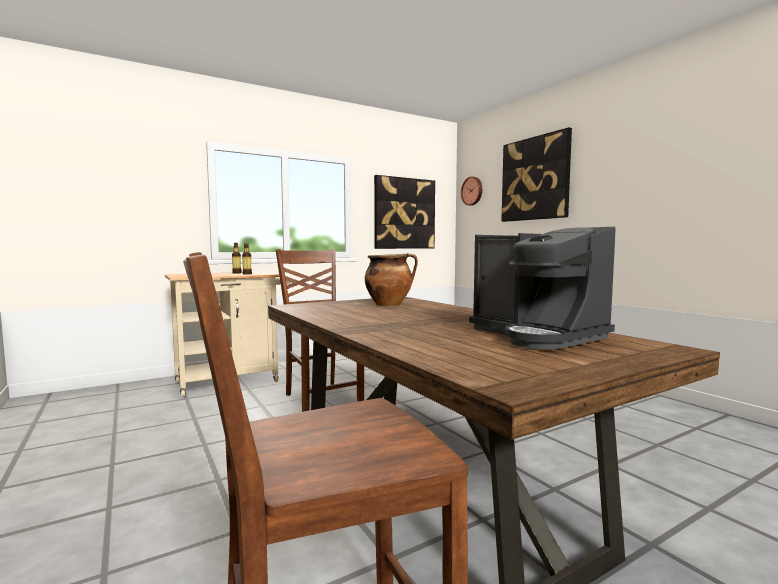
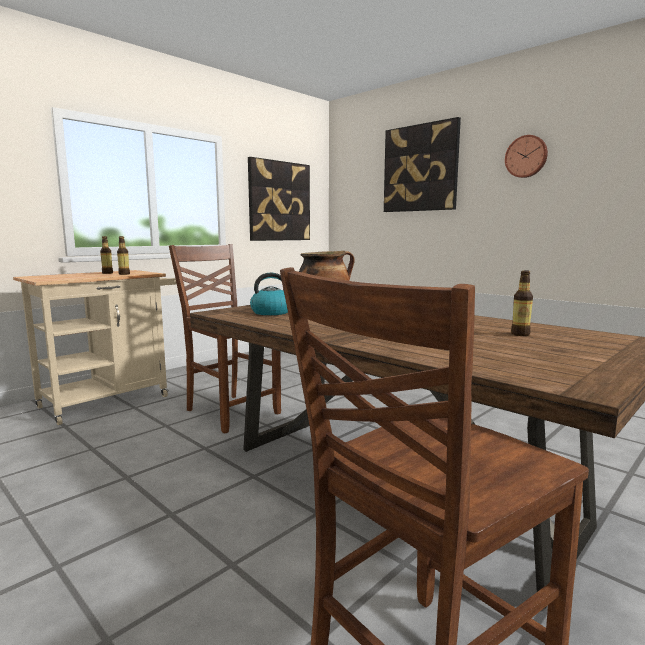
camera: 15 degrees left, 5 degrees up
wall clock [461,177,482,206] -> wall clock moved to [505,135,548,178]
coffee machine [469,227,616,349] -> bottle [511,270,533,336]
none -> kettle [250,273,288,315]

